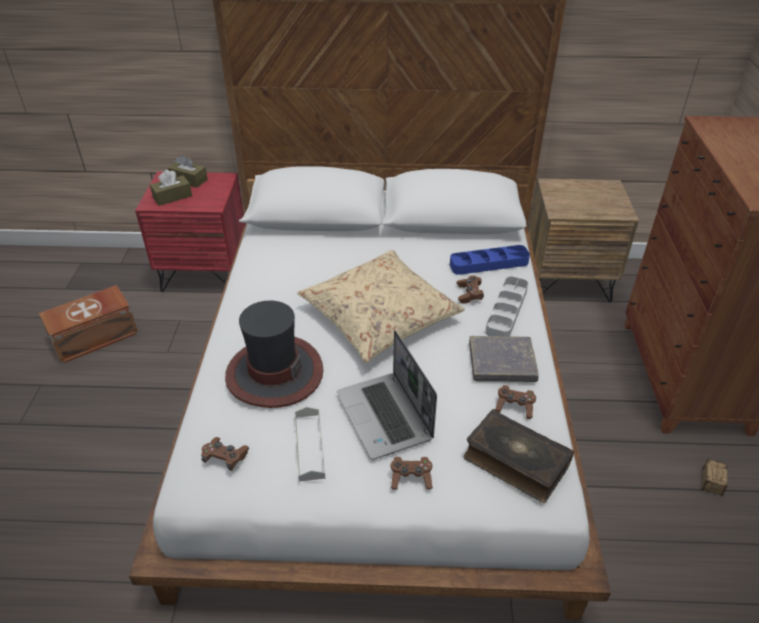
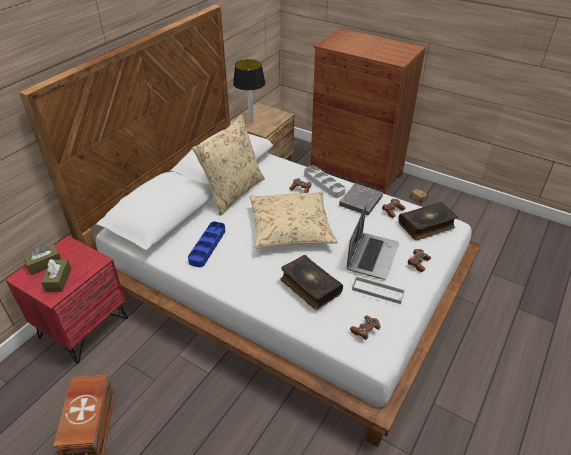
camera: 60 degrees left, 0 degrees up
hat [225,300,323,408] -> book [281,255,343,310]
laptop [337,330,437,460] -> laptop turned 75 degrees counterclockwise [347,206,399,280]
blue tray [450,245,530,275] -> blue tray moved to [188,221,225,267]
none -> beige pillow [192,115,265,216]
none -> table lamp [233,59,266,122]

